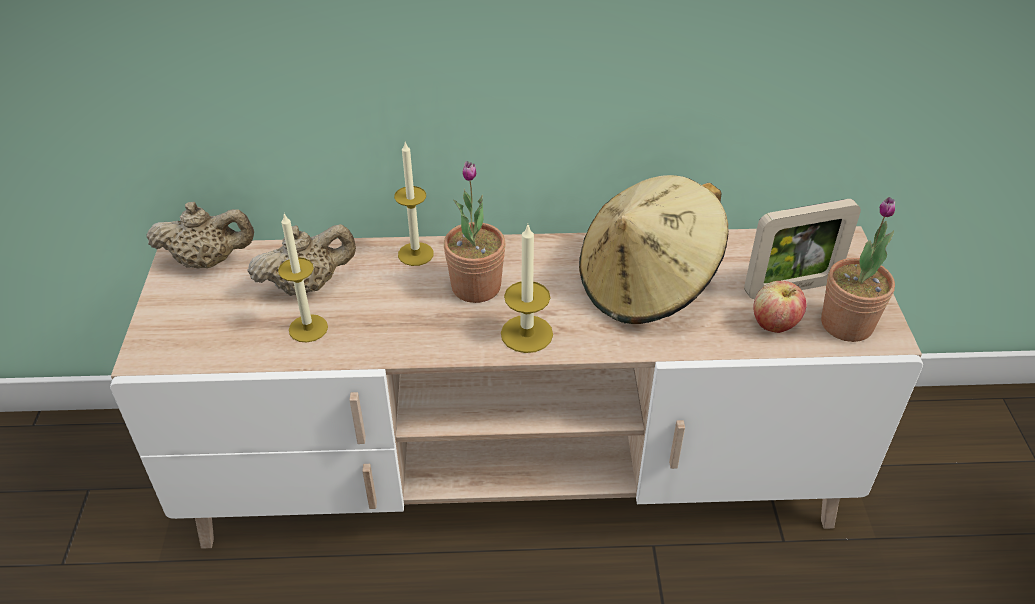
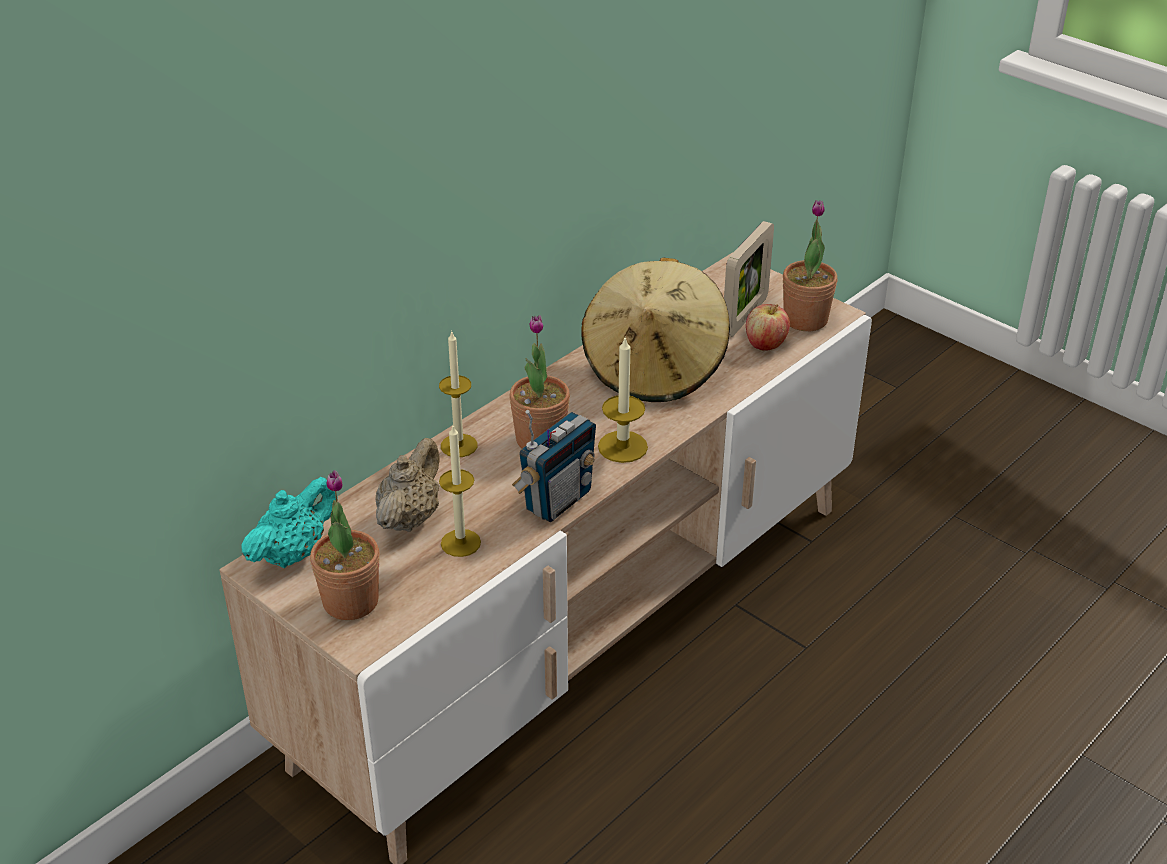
camera: 45 degrees left, 5 degrees down
beige teapot [146,202,254,268] -> turquoise teapot [241,477,338,568]
none -> potted plant [310,470,379,620]
none -> radio [512,410,596,522]

